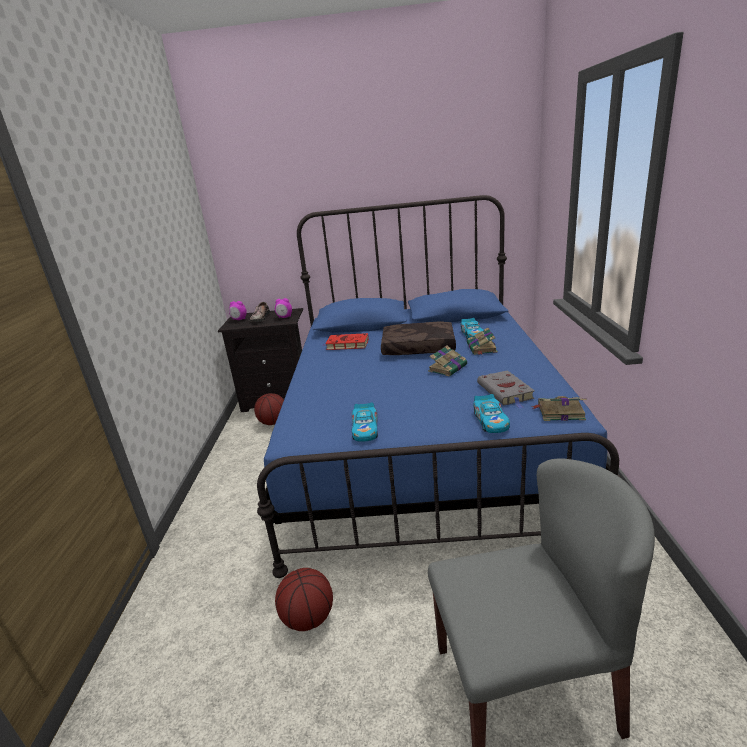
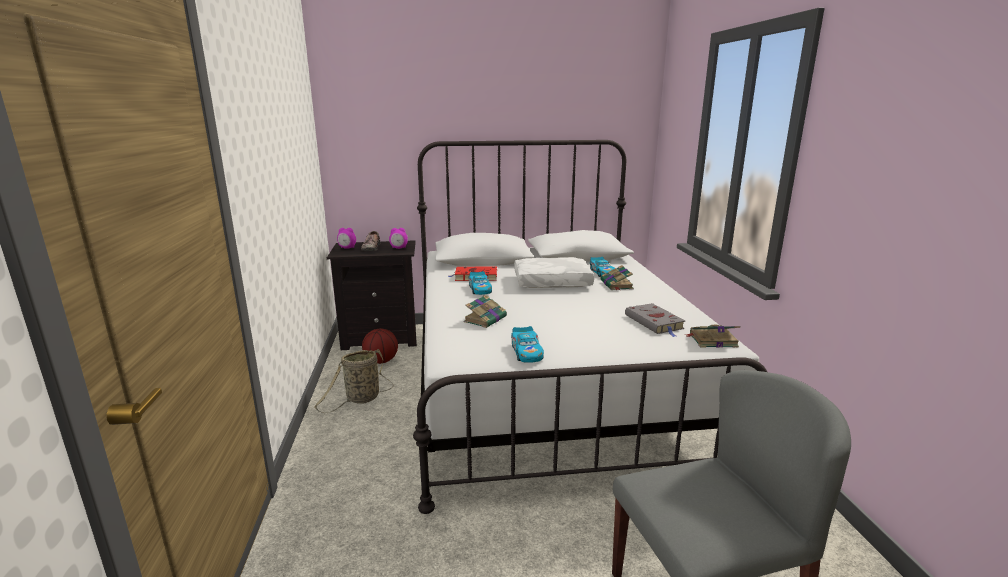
camera: 10 degrees left, 5 degrees down
blue bed [257,195,621,578] -> white bed [413,140,767,514]
basketball [275,568,333,631] -> none
brown pillow [381,321,456,355] -> white pillow [514,257,594,288]
book [428,345,467,377] -> book moved to [464,294,507,328]
toy car [473,394,510,433] -> toy car moved to [468,271,492,295]
none -> basket [314,349,394,413]

